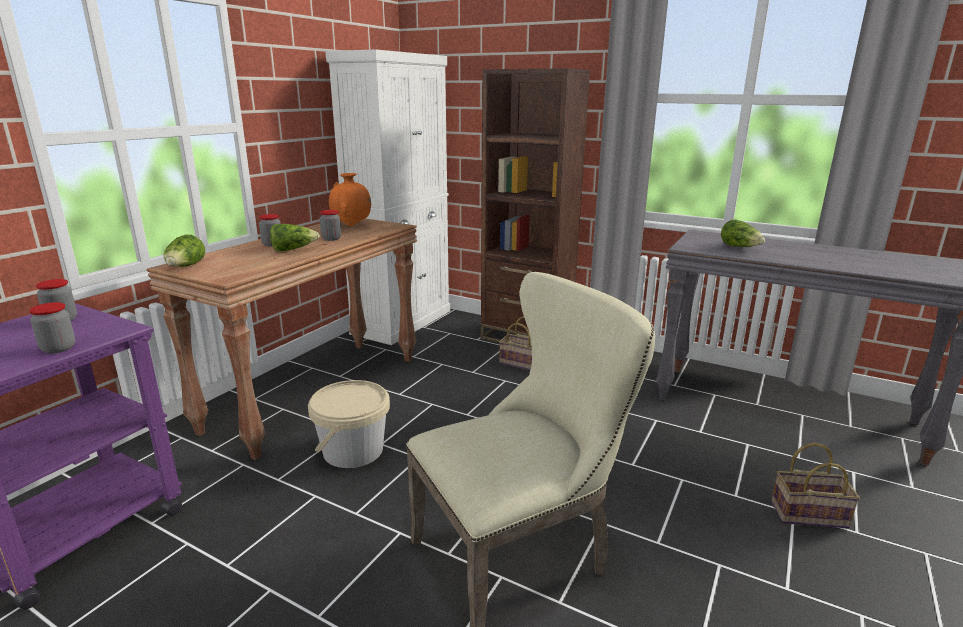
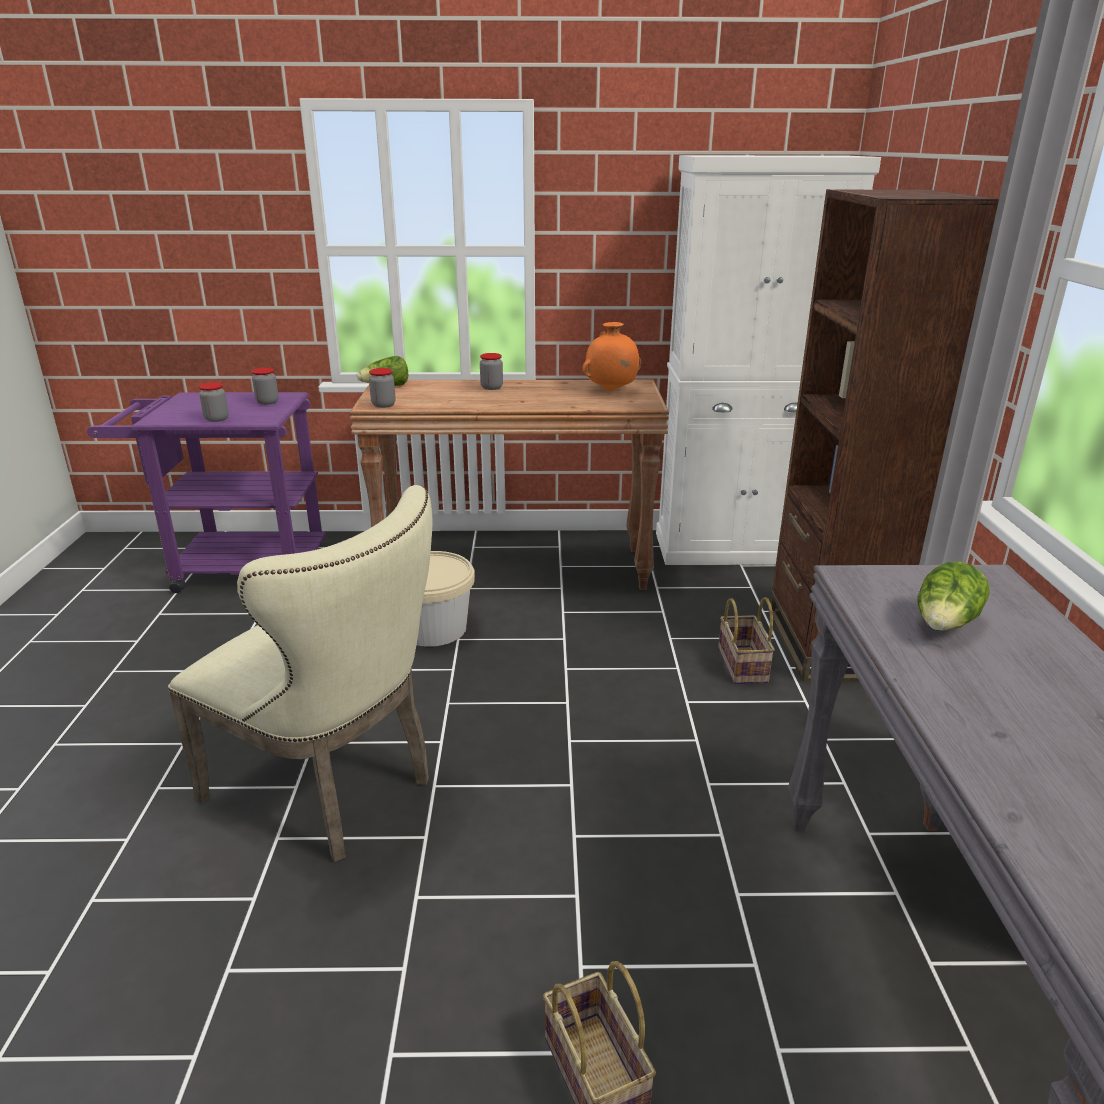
camera: 60 degrees right, 5 degrees up
lettuce [270,224,320,251] -> none
jar [320,210,341,241] -> jar moved to [369,368,395,408]

